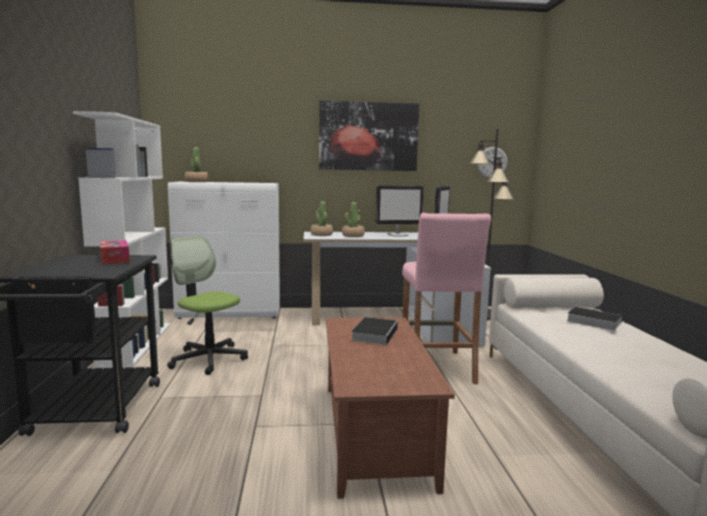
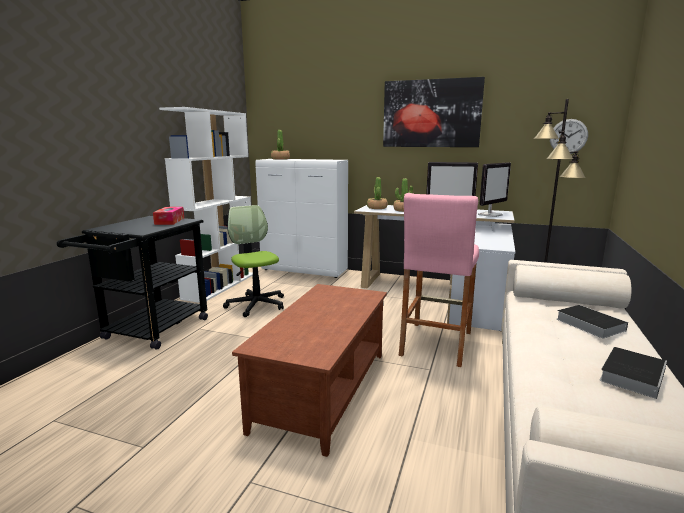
camera: 25 degrees right, 5 degrees up
book [351,317,398,345] -> book moved to [600,347,667,399]

